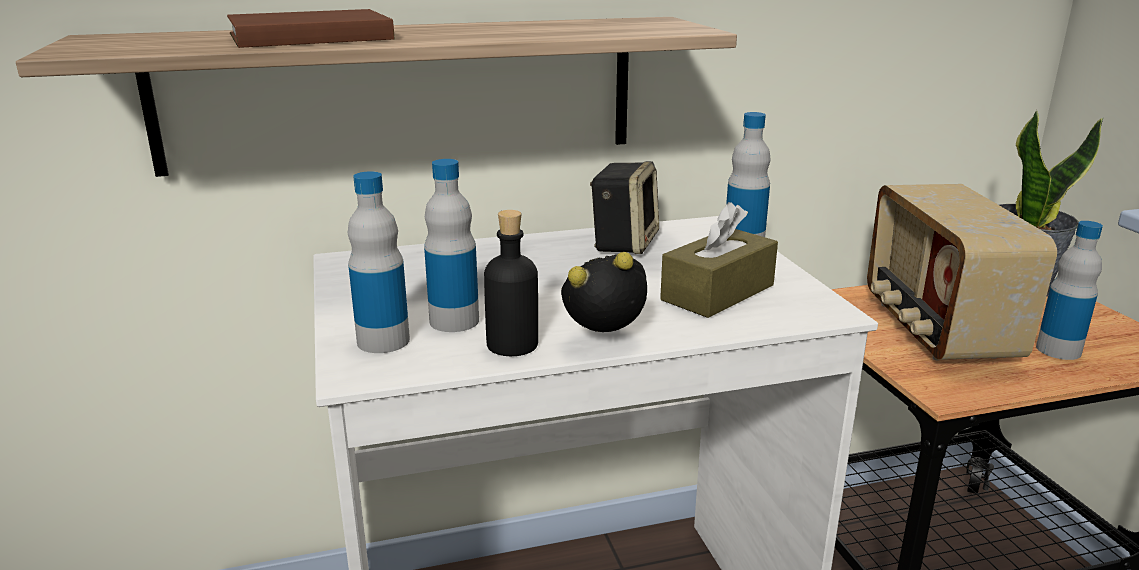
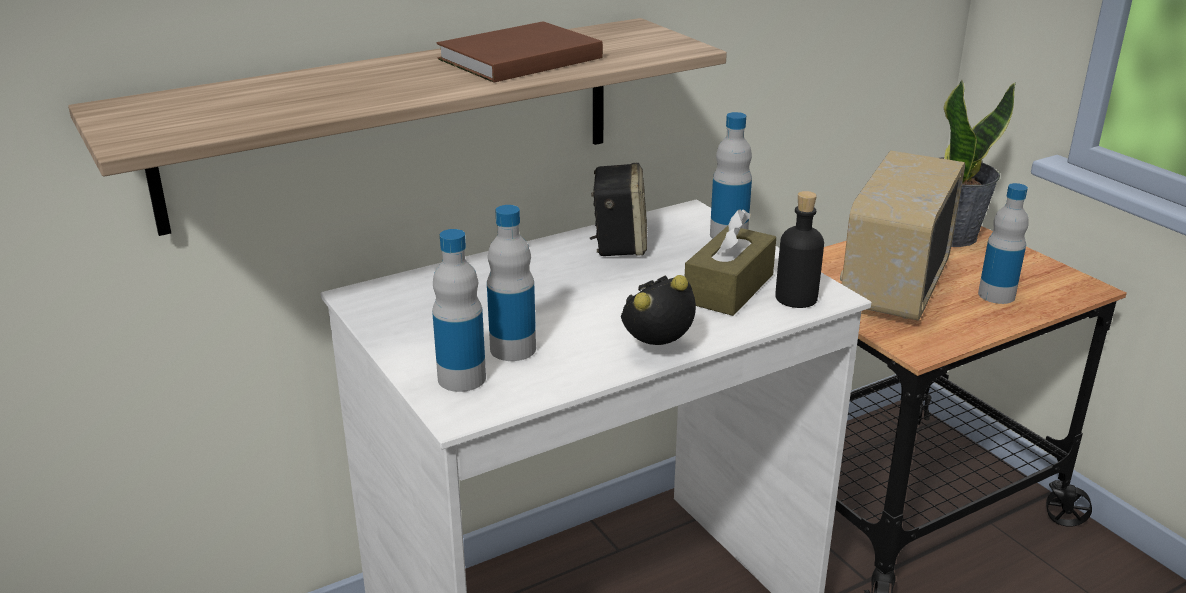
camera: 15 degrees left, 5 degrees up
brown book [227,9,394,48] -> brown book moved to [437,21,603,83]
black bottle [484,210,538,356] -> black bottle moved to [775,191,824,308]
radio [867,184,1057,361] -> radio turned 45 degrees clockwise [840,150,965,321]

